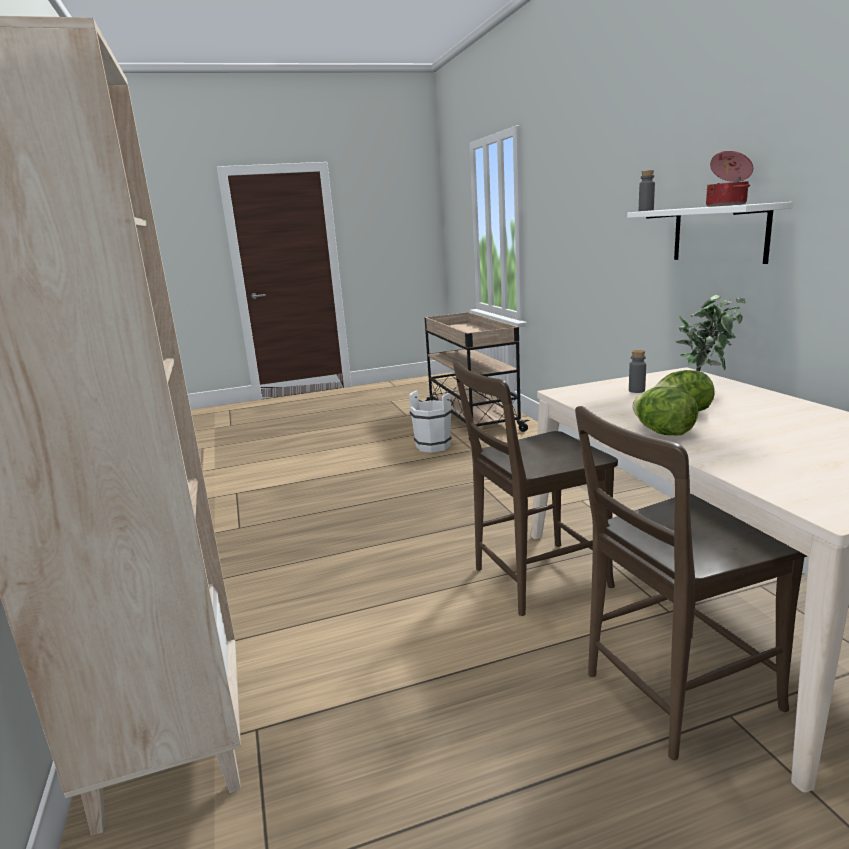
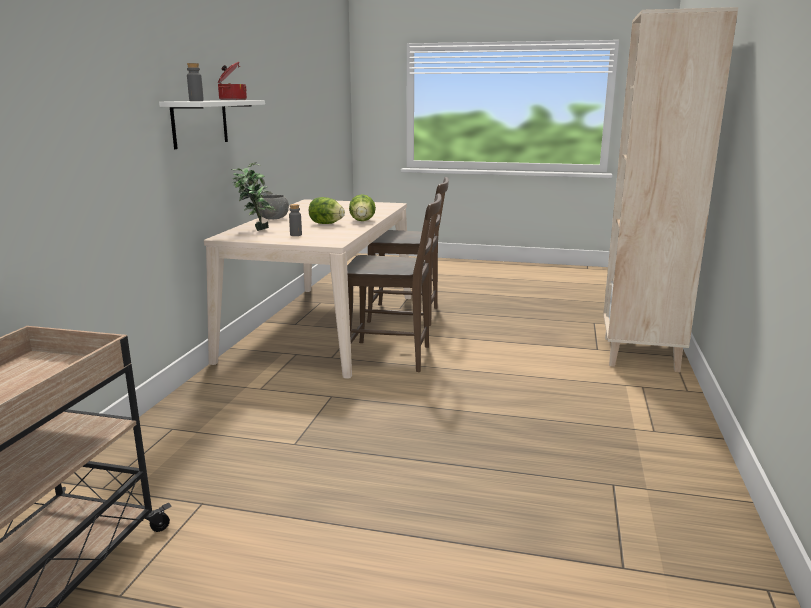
camera: 150 degrees left, 0 degrees up
white bucket [409,391,453,453] -> none
none -> grey bowl [258,195,289,220]

